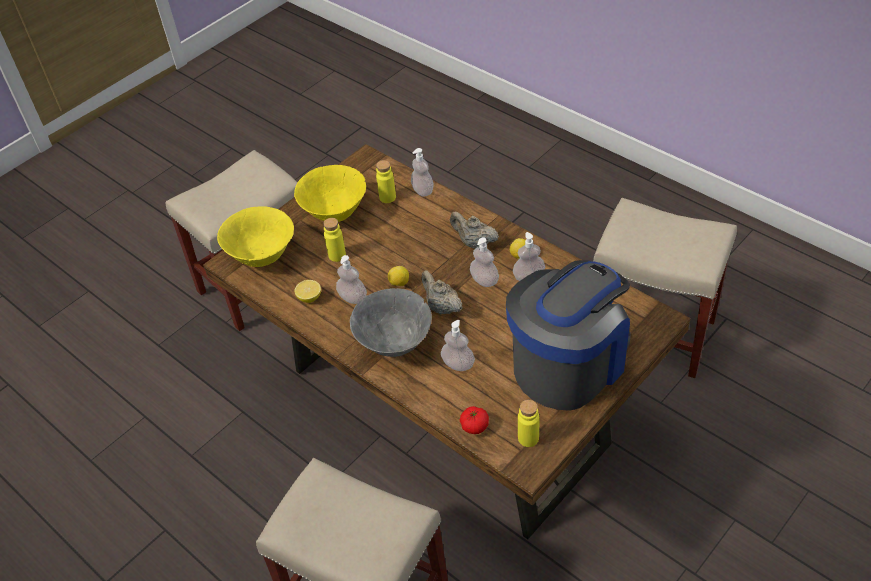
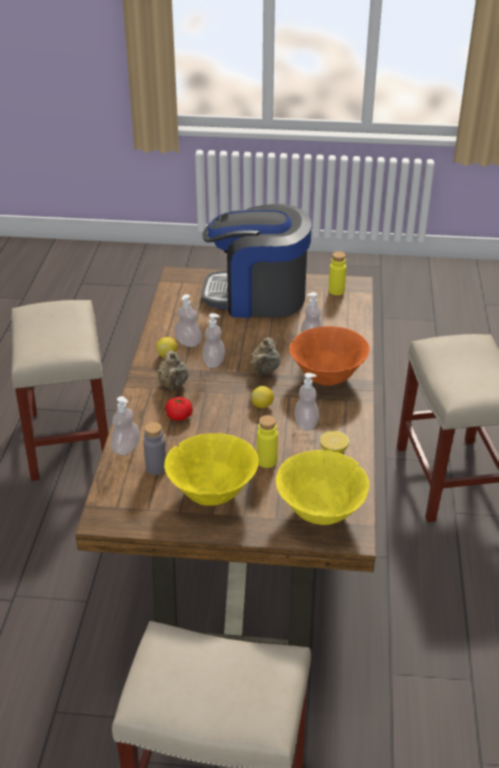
camera: 130 degrees left, 10 degrees down
grey bowl [350,288,432,357] -> orange bowl [289,326,370,386]
yellow bottle [376,160,396,203] -> grey bottle [143,422,166,475]
tomato [460,406,489,434] -> tomato moved to [165,397,193,421]

